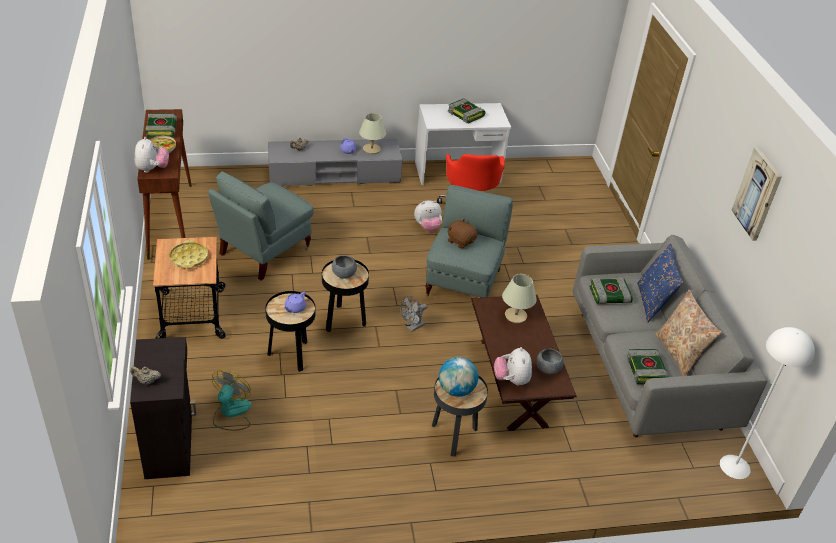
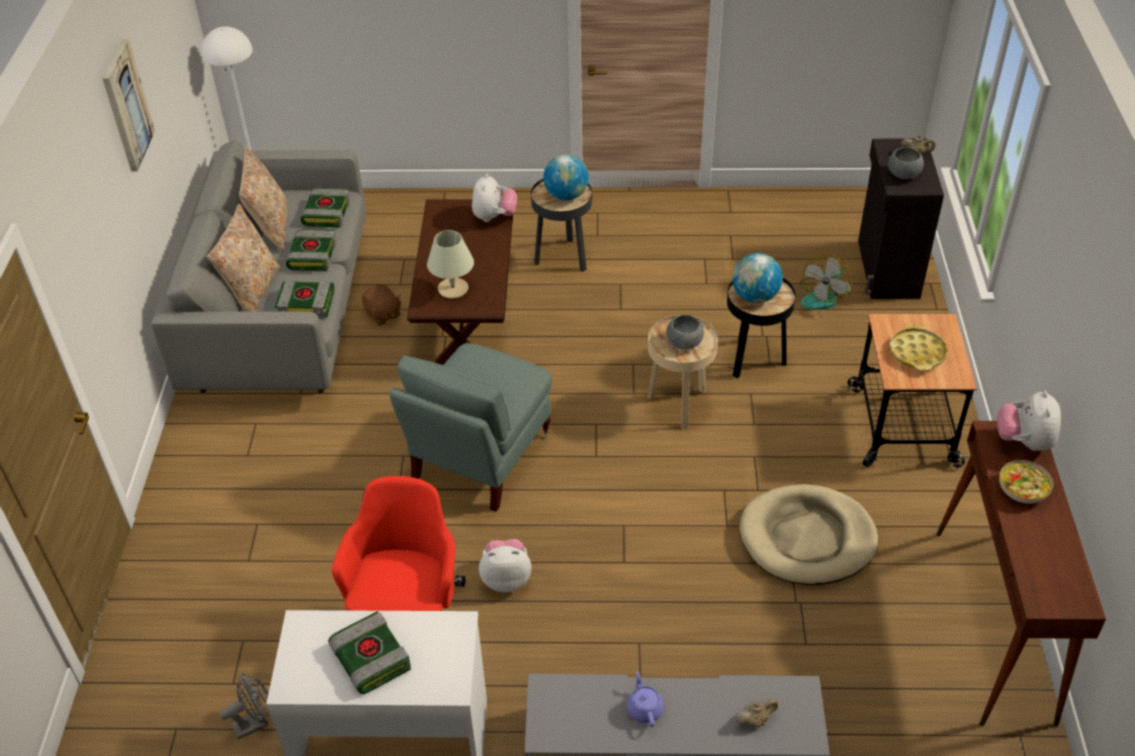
camera: 165 degrees left, 5 degrees up
book [145,113,177,138] -> book moved to [286,229,336,271]
grey armchair [208,171,313,281] -> beige dog bed [739,484,878,585]
purple teapot [284,292,306,313] -> globe [732,253,783,303]
black side table [322,260,369,332] -> beige side table [647,315,718,429]
beige table lamp [359,113,386,154] -> none
grey fan [401,296,427,332] -> grey fan moved to [220,673,270,740]
brown plush toy [448,219,477,249] -> brown plush toy moved to [362,285,401,326]
grey bowl [536,349,564,374] -> grey bowl moved to [888,147,924,179]
blue pillow [637,244,683,322] -> beige pillow [207,204,281,312]

